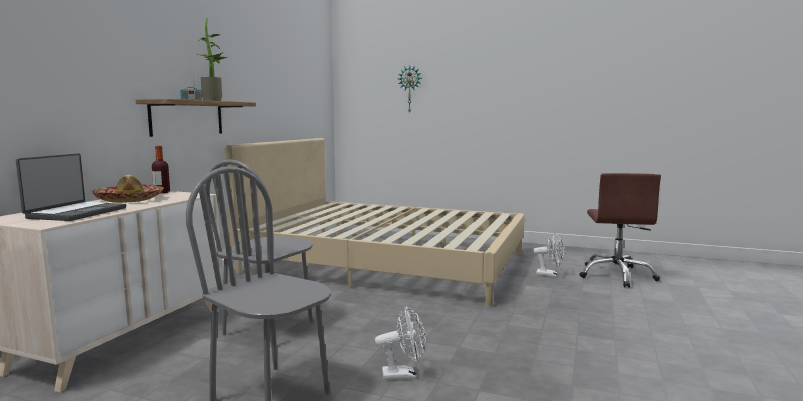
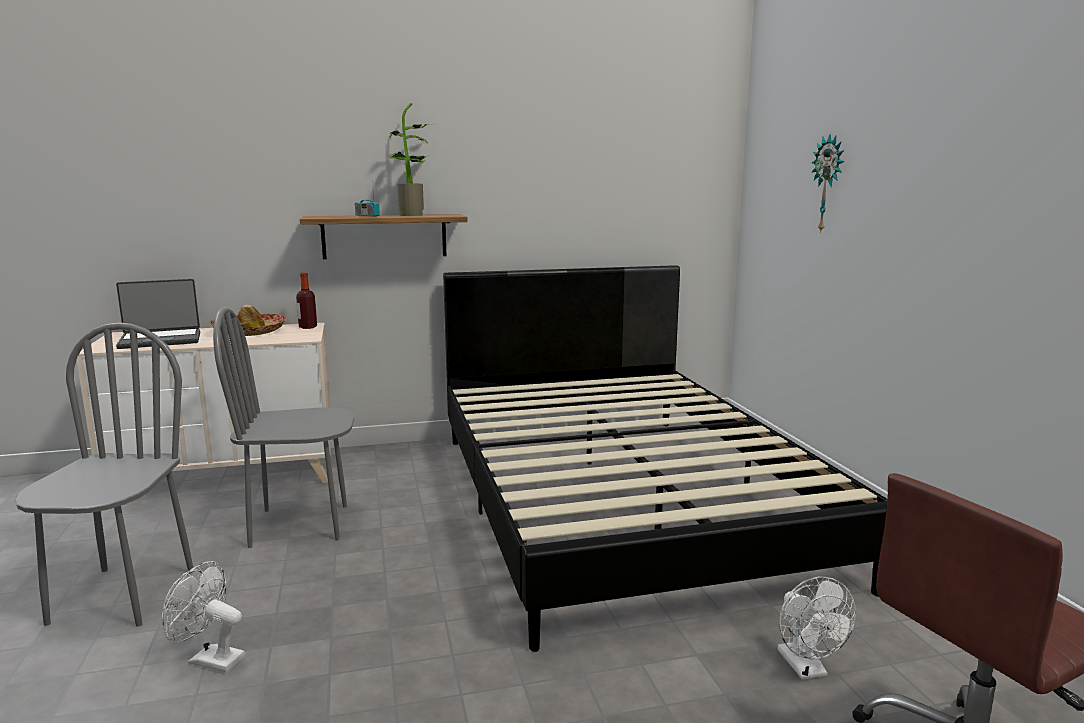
camera: 55 degrees right, 5 degrees up
beige bed [224,138,525,307] -> black bed [443,265,887,652]
white fan [375,306,426,380] -> white fan turned 150 degrees clockwise [162,561,245,673]

